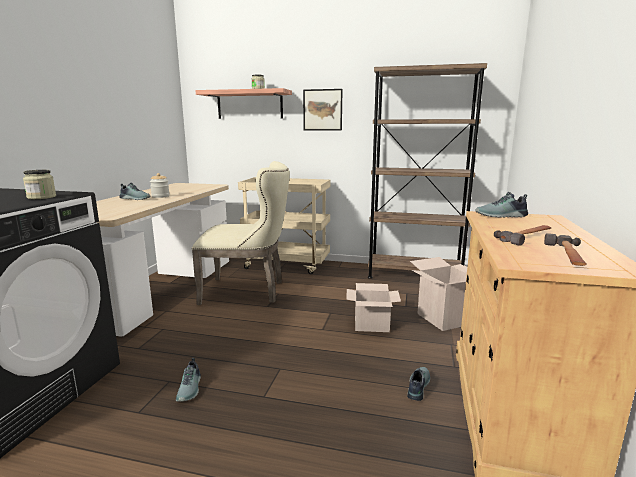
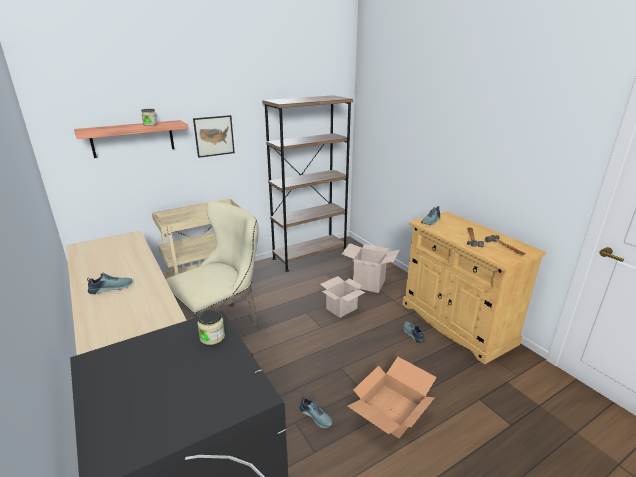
camera: 45 degrees left, 10 degrees up
jar [150,173,170,198] -> none
none -> cardboard box [348,357,437,438]

